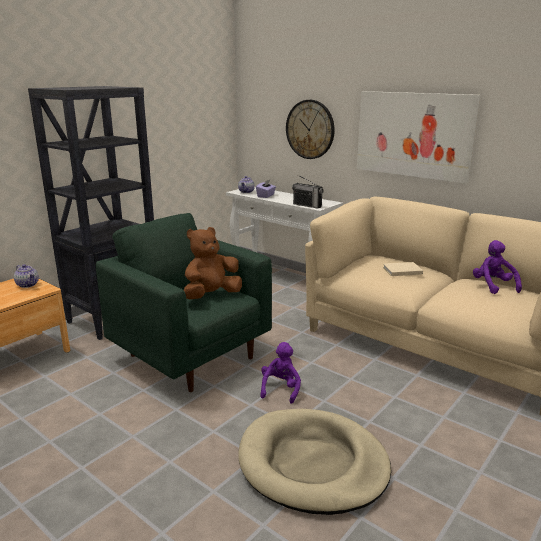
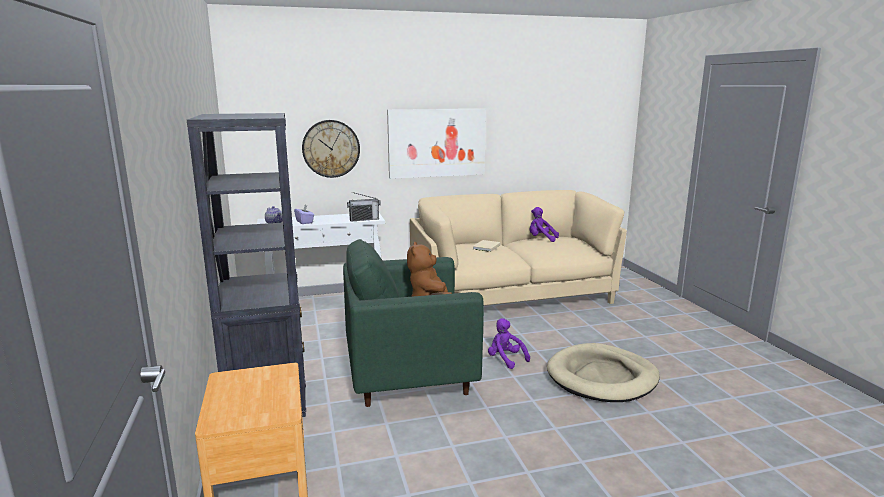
camera: 55 degrees left, 5 degrees down
teapot [14,264,39,288] -> none

